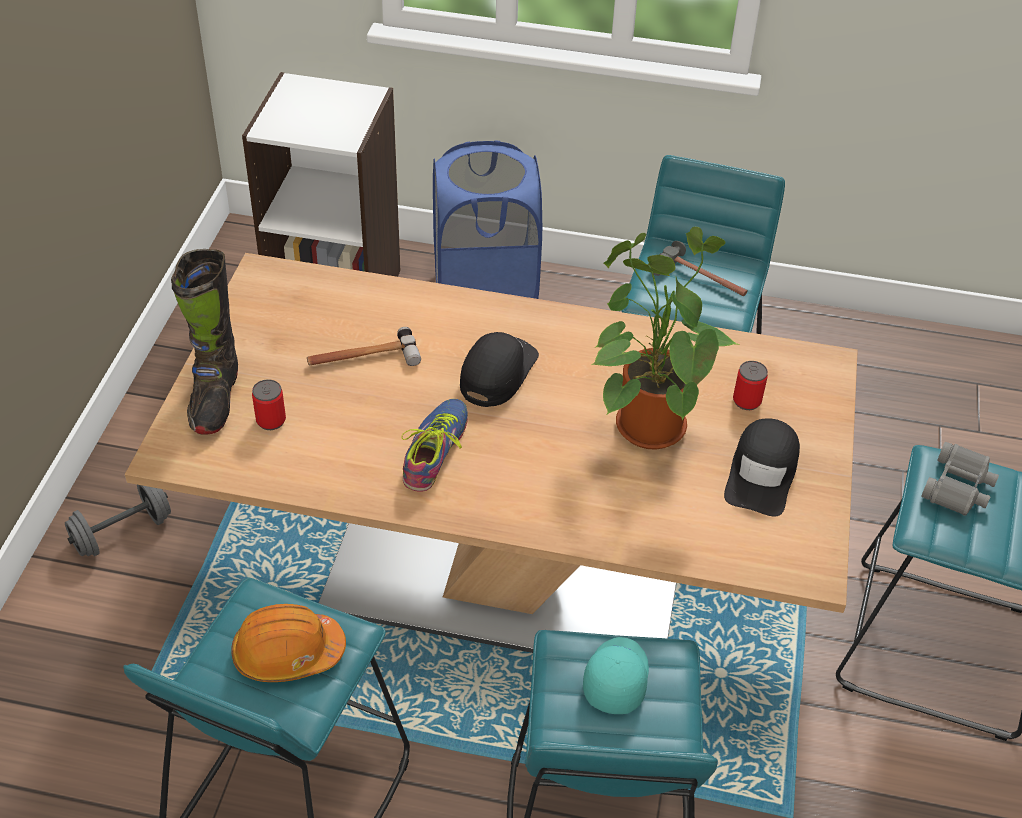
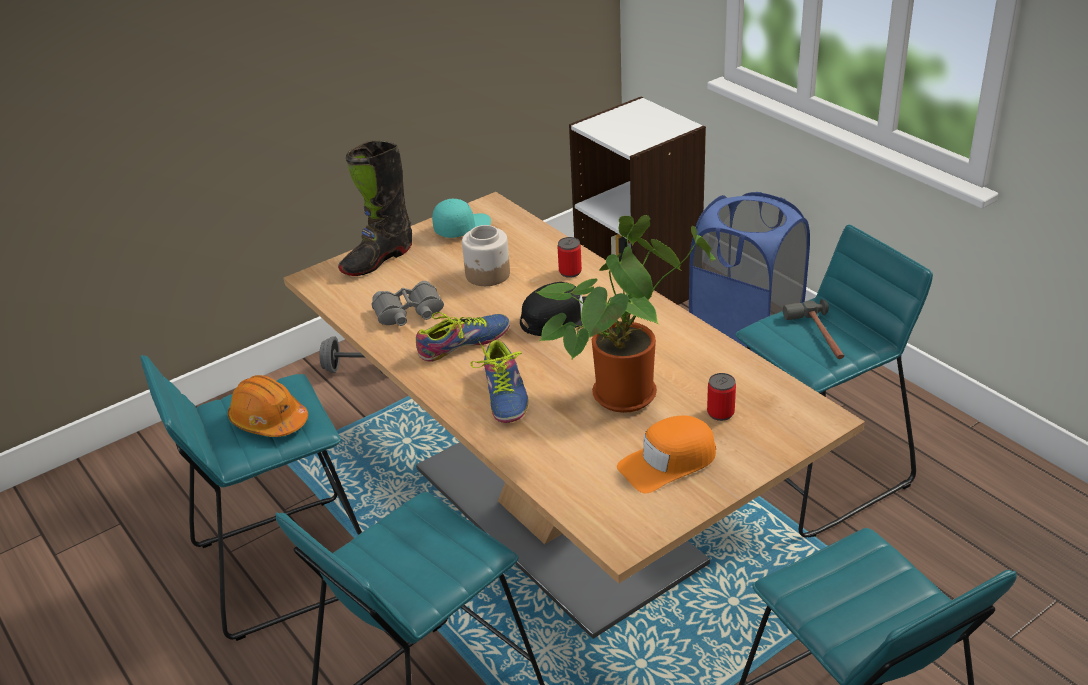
camera: 45 degrees right, 10 degrees down
can [252,379,286,430] -> can moved to [557,237,582,278]
hammer [307,327,421,366] -> jar [462,225,510,286]
turquoise cap [583,637,649,714] -> turquoise cap moved to [432,199,491,238]
black cap [724,418,800,517] -> orange cap [617,416,716,493]
grey binoculars [921,442,999,516] -> grey binoculars moved to [372,281,444,326]
none -> shoe [470,340,529,423]

